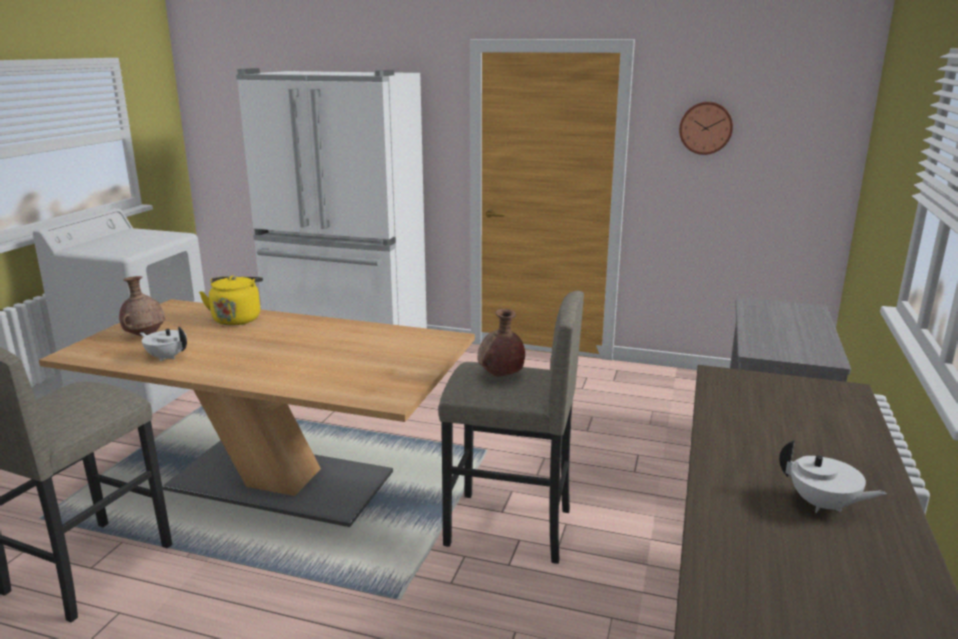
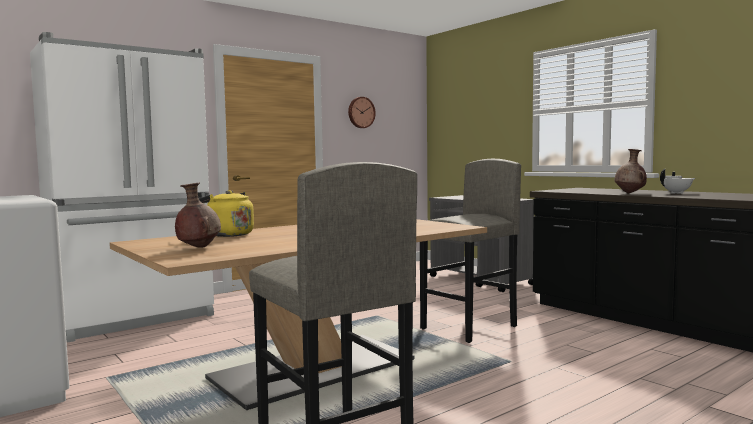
camera: 55 degrees left, 15 degrees down
white teapot [140,326,187,361] -> none
brown vase [477,309,525,377] -> brown vase moved to [615,149,647,193]

